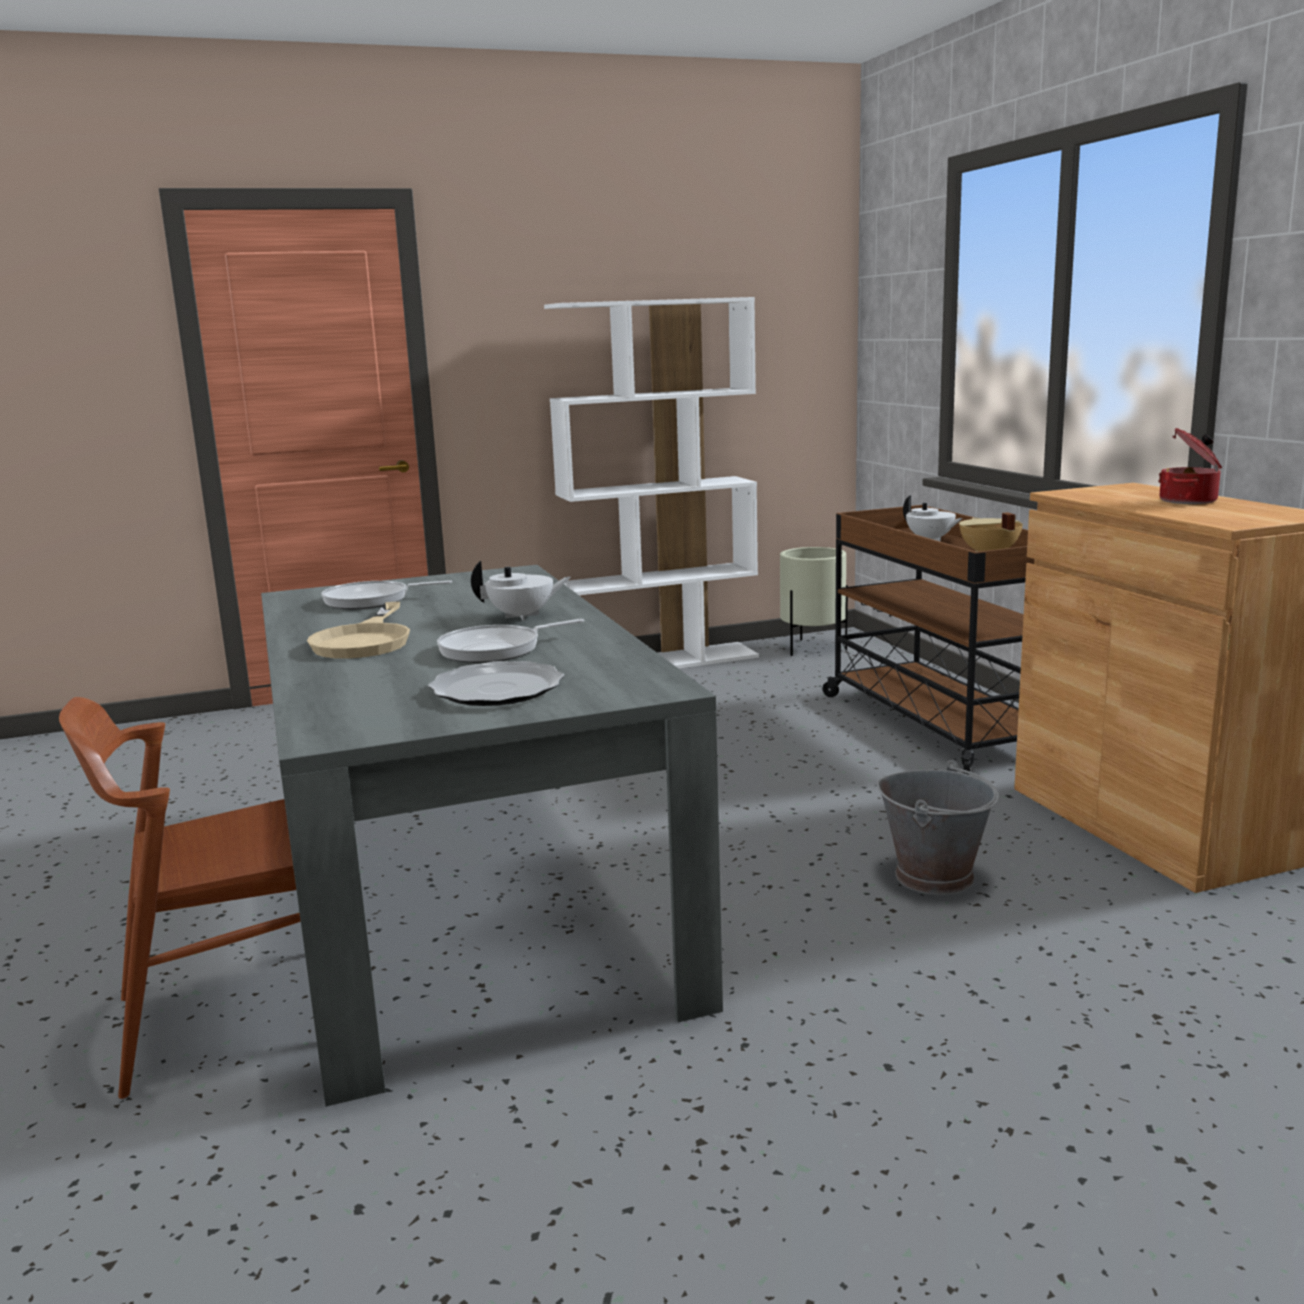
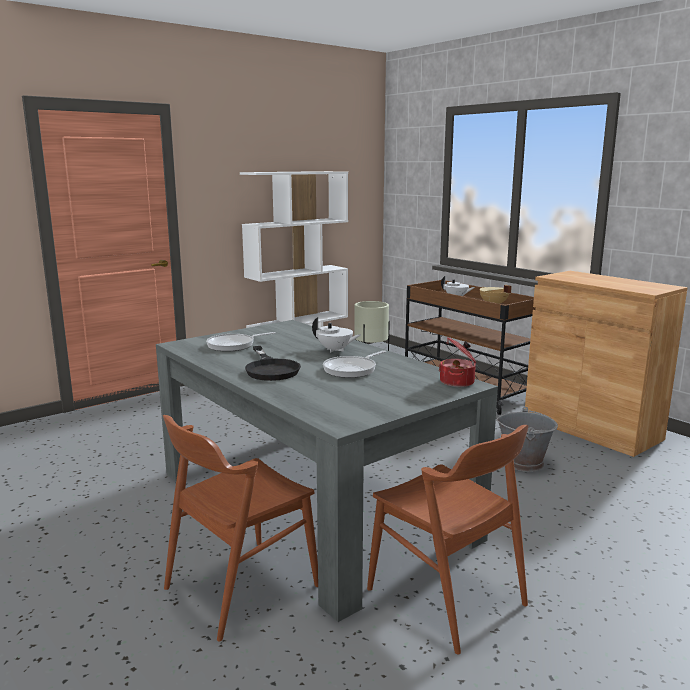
camera: 20 degrees left, 0 degrees up
beige frying pan [307,602,410,659] -> black frying pan [245,346,301,381]
plate [428,661,564,706] -> none
white teapot [471,561,571,621] -> white teapot turned 60 degrees clockwise [312,317,360,353]
cooking pot [1158,428,1222,504] -> cooking pot moved to [439,337,476,387]
none -> brown chair [367,425,528,654]

